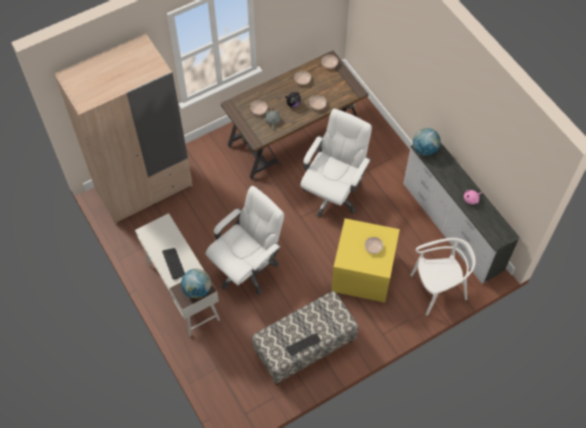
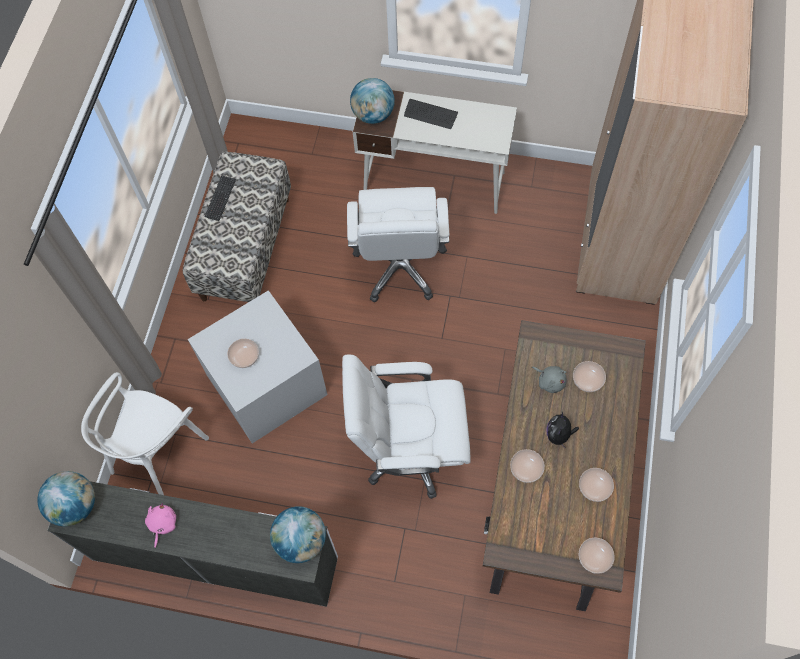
camera: 135 degrees right, 5 degrees up
white office chair [300,109,372,217] -> white office chair turned 105 degrees clockwise [342,354,471,499]
yellow storage box [331,218,400,303] -> grey storage box [188,290,328,443]
none -> globe [37,471,95,526]

